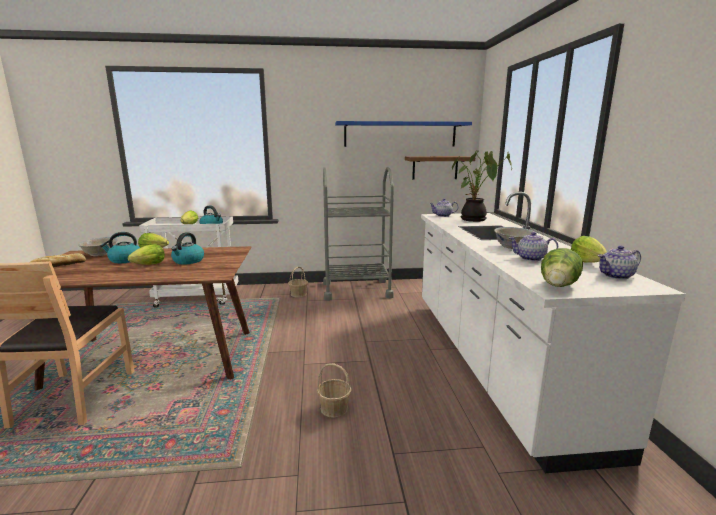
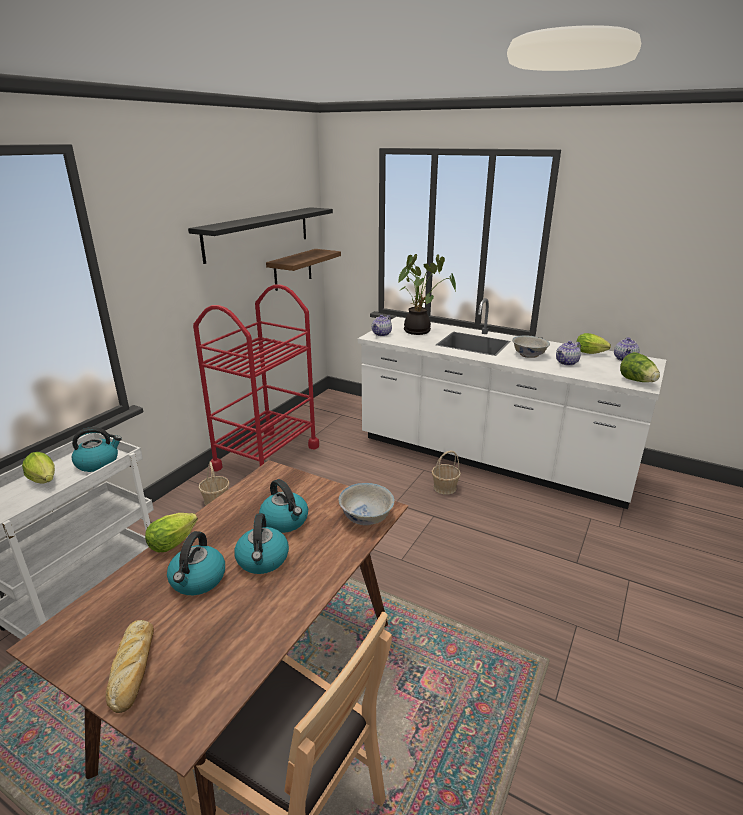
camera: 55 degrees left, 10 degrees up
white bowl [78,237,118,256] -> white bowl moved to [338,483,395,526]
lettuce [128,244,165,265] -> kettle [234,513,289,574]
basket [317,363,352,418] -> basket moved to [431,450,461,495]
grey cart [323,167,394,301] -> red cart [193,284,319,471]
blue shelf [335,121,472,147] -> black shelf [188,207,333,264]

